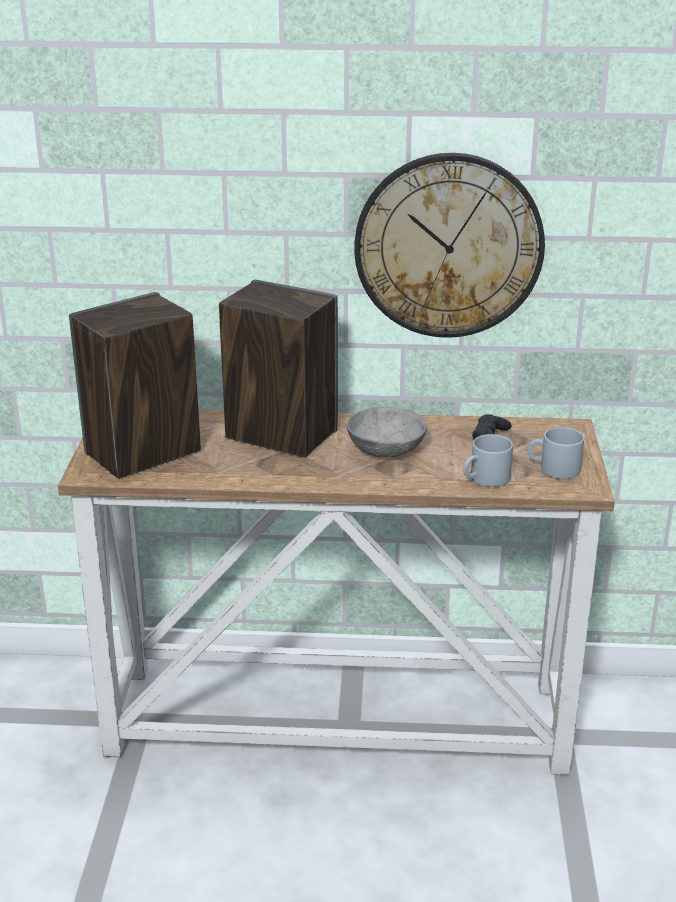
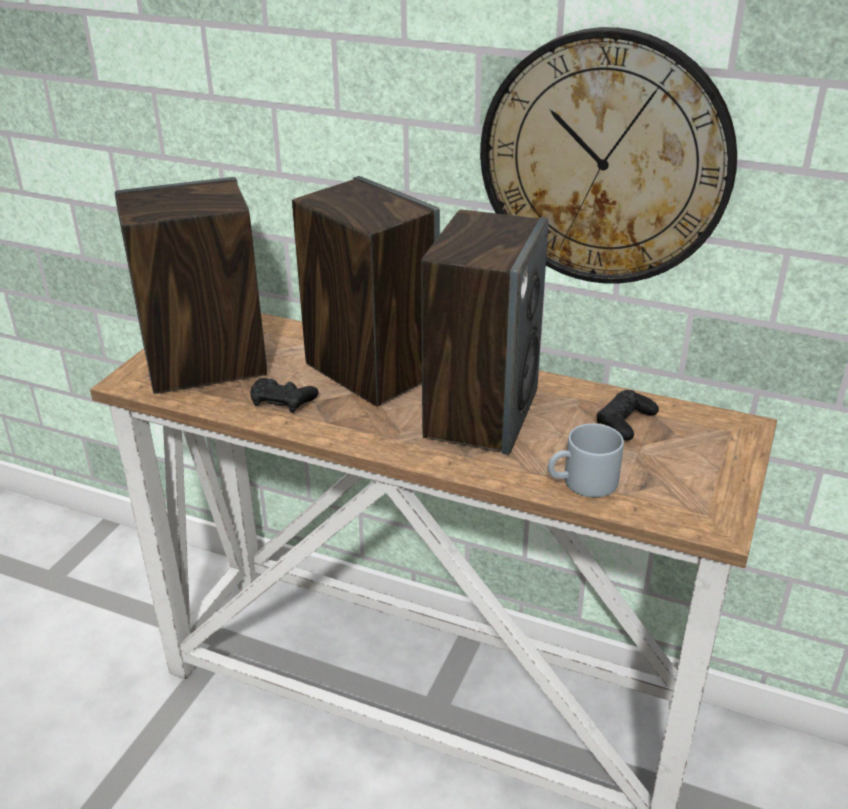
camera: 20 degrees right, 5 degrees up
grey bowl [347,407,427,458] -> speaker [421,210,549,455]
grey mug [527,427,584,479] -> none
none -> black game controller [250,378,319,413]

